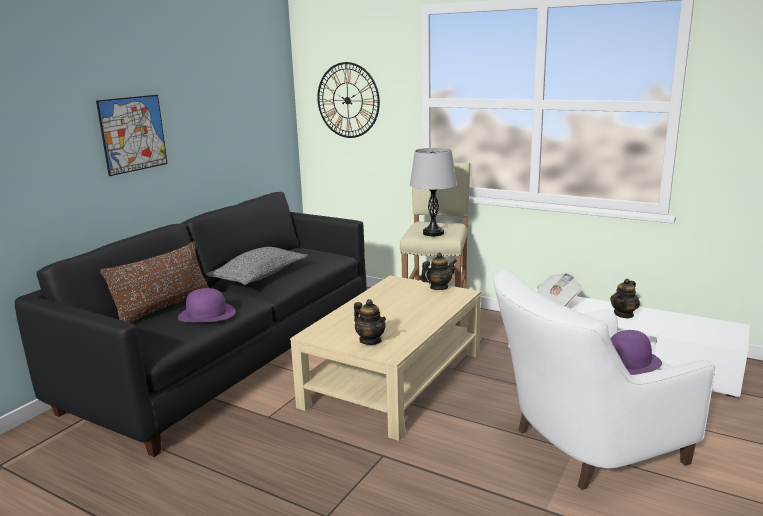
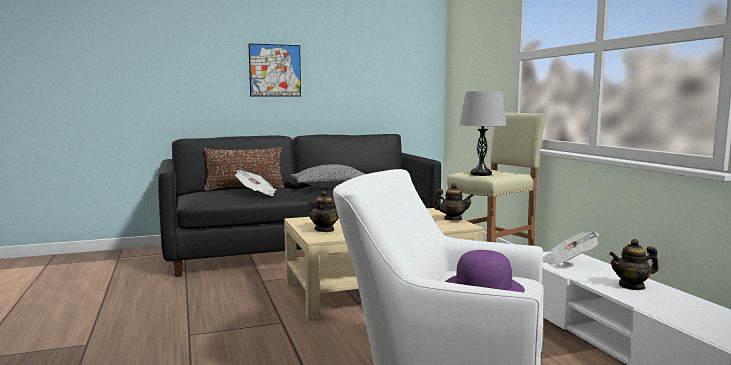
camera: 40 degrees right, 10 degrees down
purple hat [178,288,236,322] -> newspaper [235,170,276,196]
wall clock [317,62,380,138] -> none

